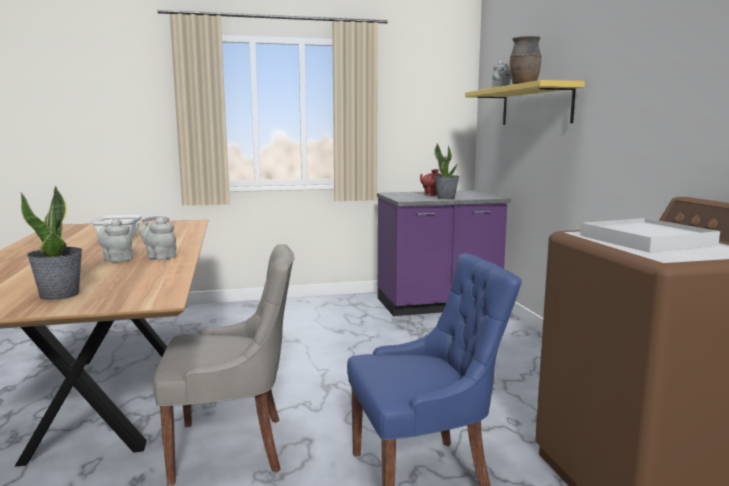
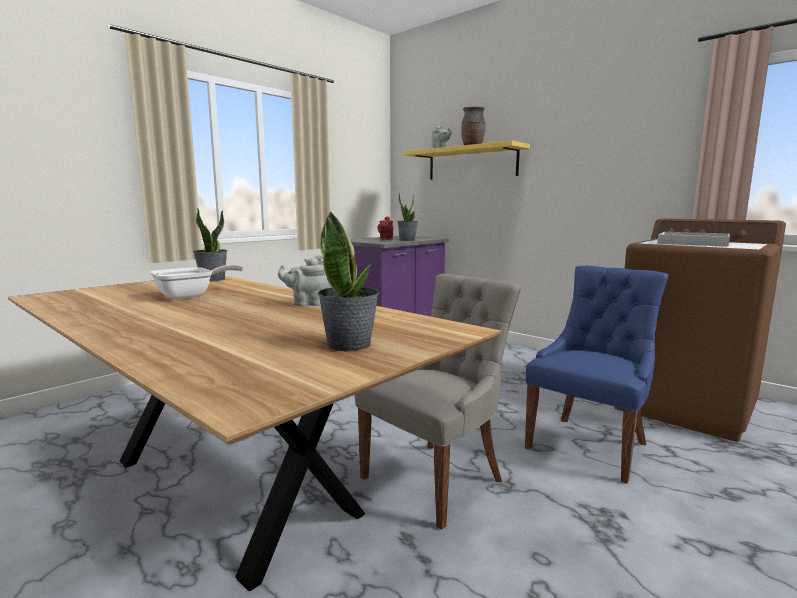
camera: 35 degrees left, 0 degrees up
grey teapot [98,219,133,263] -> none
none -> potted plant [193,209,227,282]

